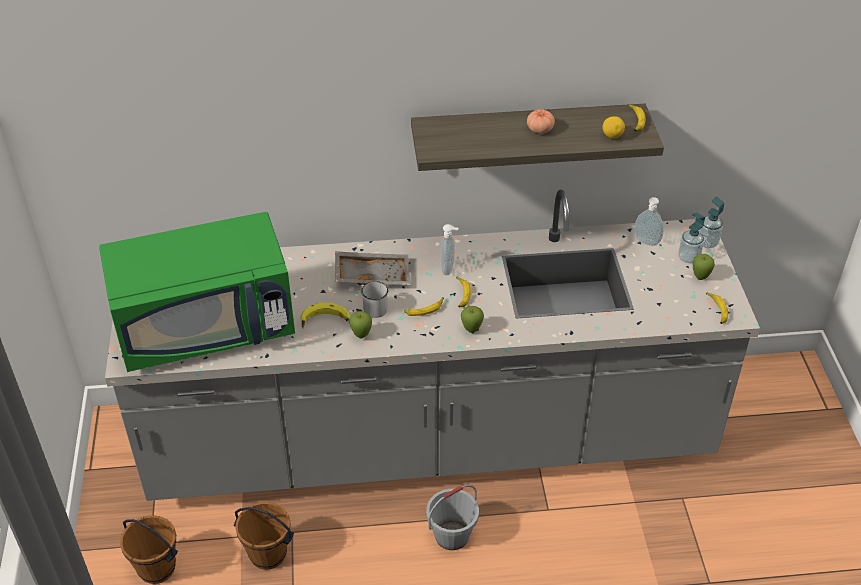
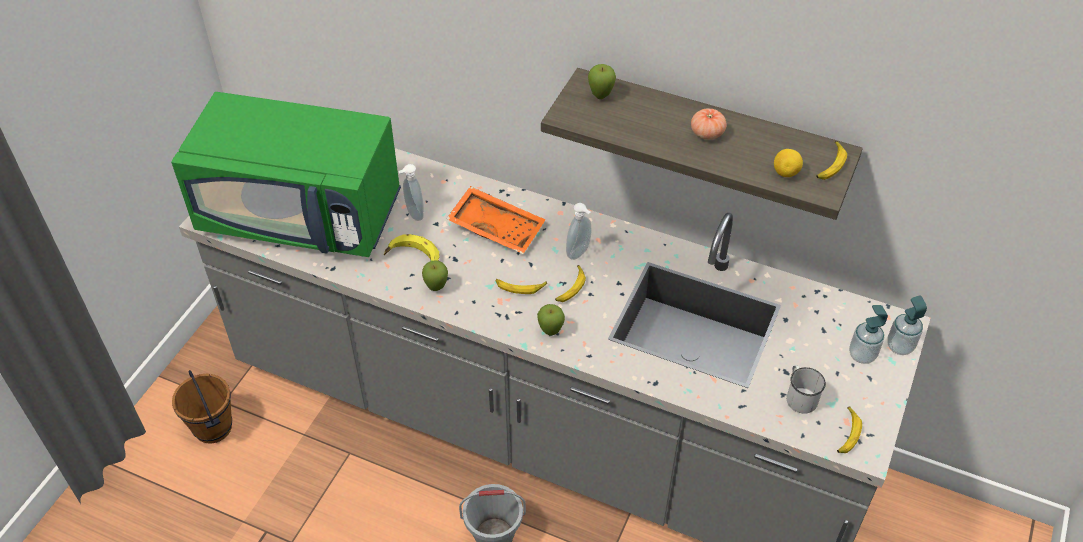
camera: 30 degrees right, 5 degrees up
brown bucket [234,502,294,570] -> none
grey tray [335,251,411,285] -> orange tray [446,186,546,254]
white mug [359,281,388,318] -> white mug moved to [787,365,826,414]
soap dispenser [634,197,664,246] -> soap dispenser moved to [398,164,424,221]
apple [693,254,715,280] -> apple moved to [588,64,616,99]

